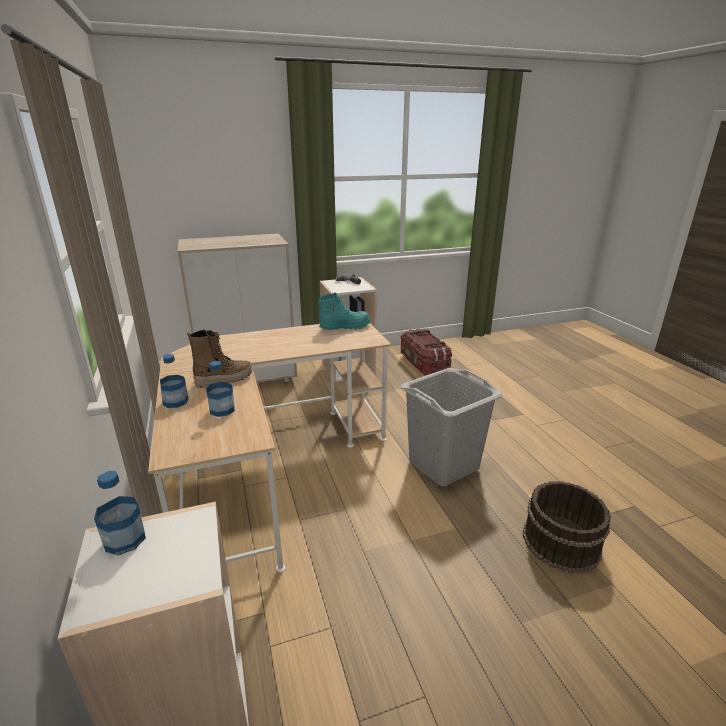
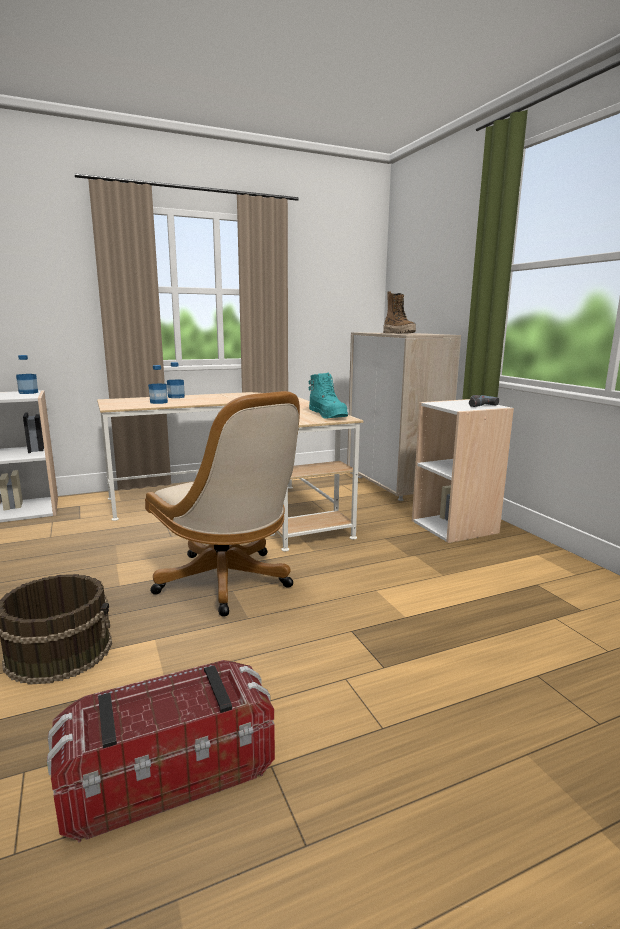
camera: 85 degrees right, 10 degrees down
boot [187,330,252,388] -> boot moved to [383,291,416,333]
grey laundry basket [400,368,503,486] -> office chair [145,391,300,617]
storage box [401,328,452,376] -> storage box moved to [47,660,275,843]

